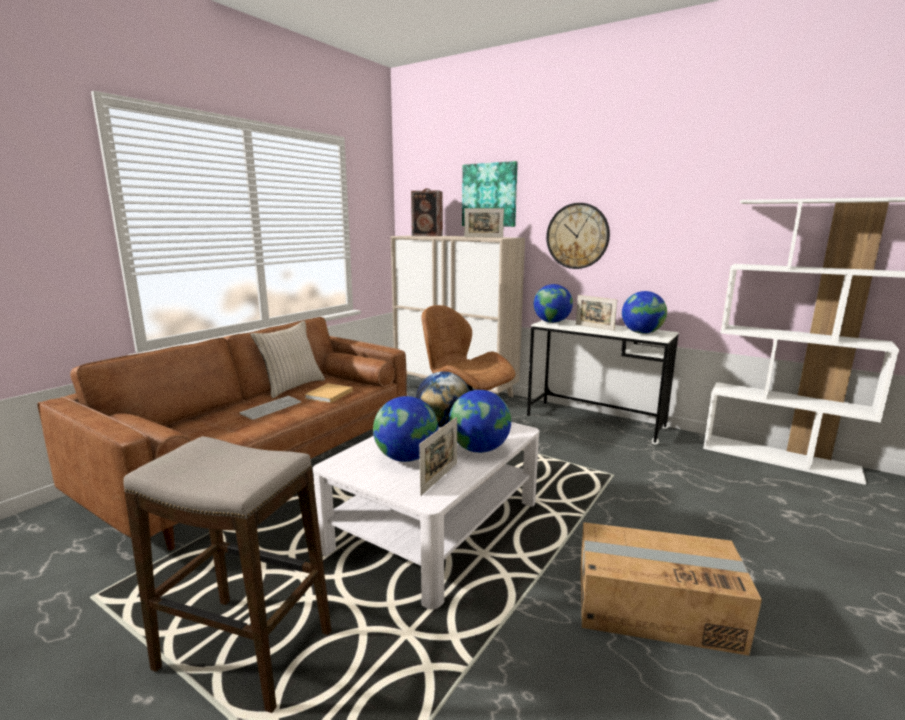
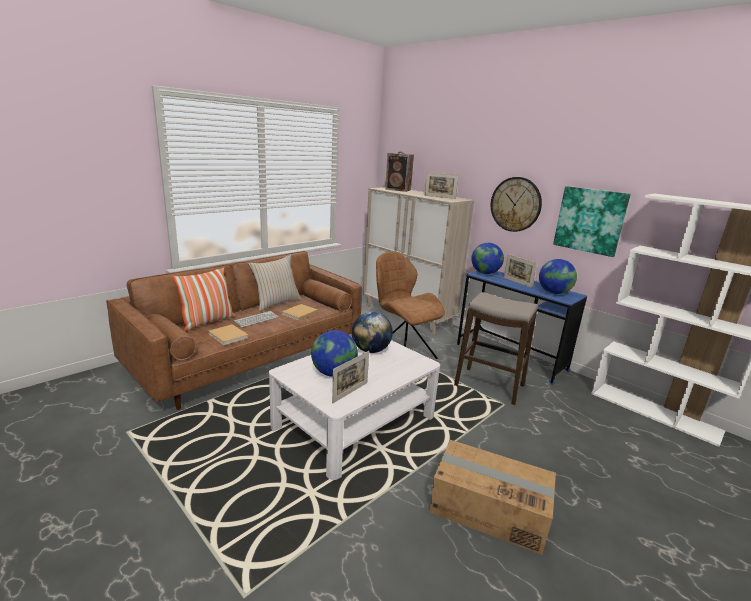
camera: 10 degrees right, 5 degrees up
stool [123,436,332,713] -> stool moved to [454,292,538,405]
globe [449,390,511,453] -> none
picture [462,161,518,227] -> picture moved to [553,186,631,257]
white desk [527,319,679,445] -> blue desk [457,271,587,385]
none -> pillow [172,267,235,331]
none -> beige book [209,324,248,345]

